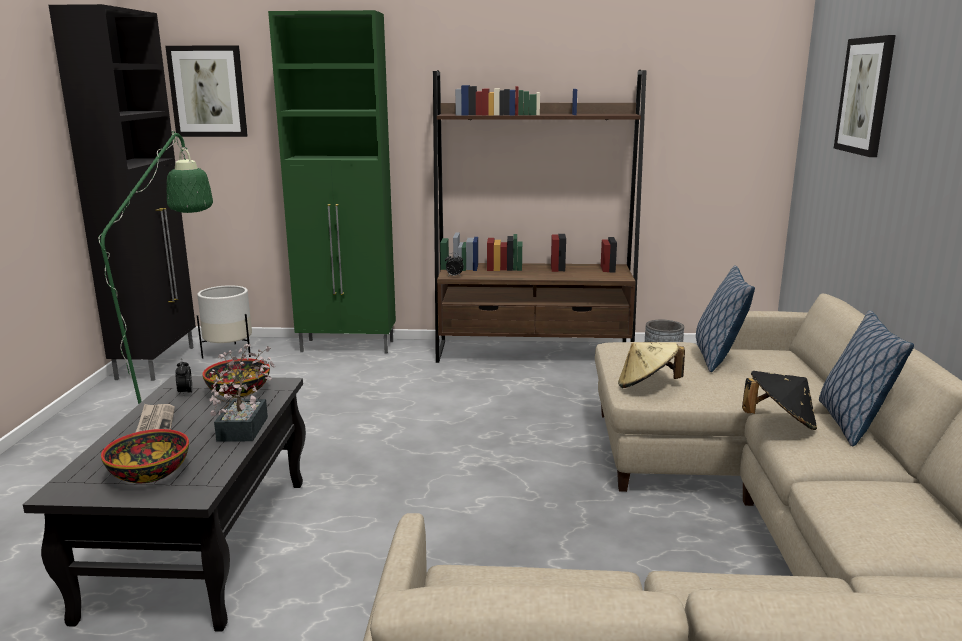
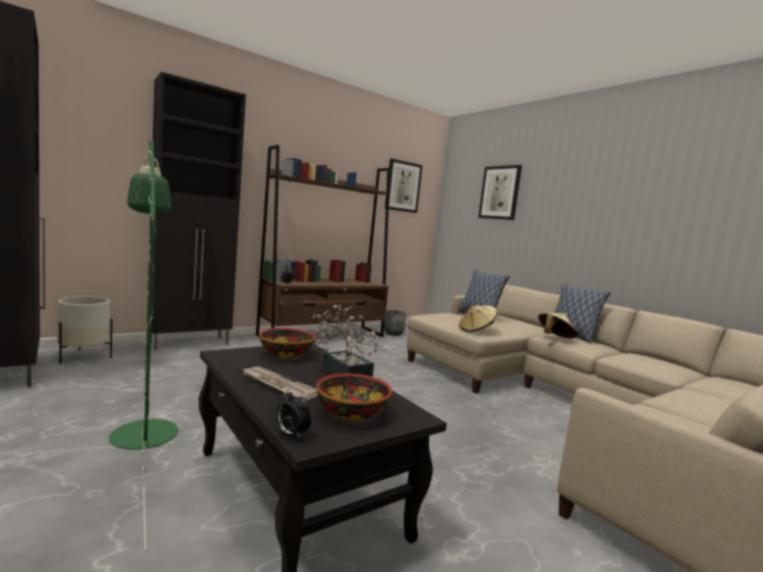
camera: 40 degrees left, 10 degrees down
picture [165,45,248,137] -> picture moved to [385,159,423,213]
alarm clock [175,358,192,396] -> alarm clock moved to [276,388,312,439]
green cabinet [268,10,396,354] -> black cabinet [147,72,246,350]
black hat [742,371,817,430] -> beige hat [538,313,578,339]

